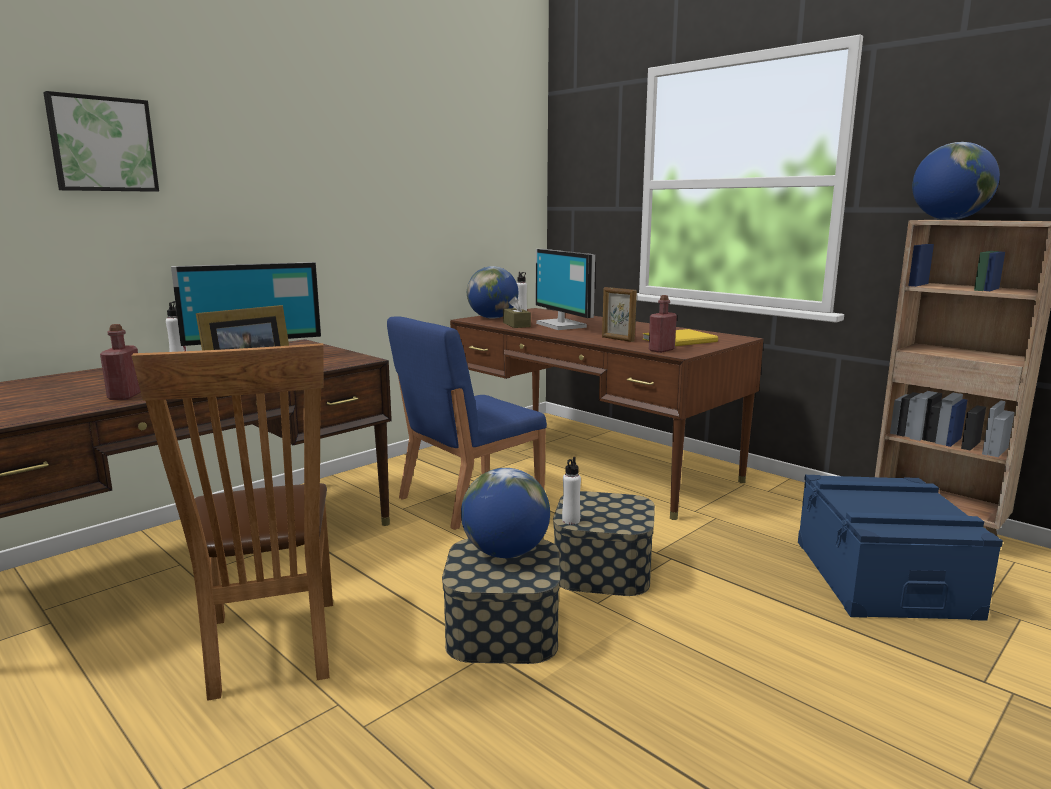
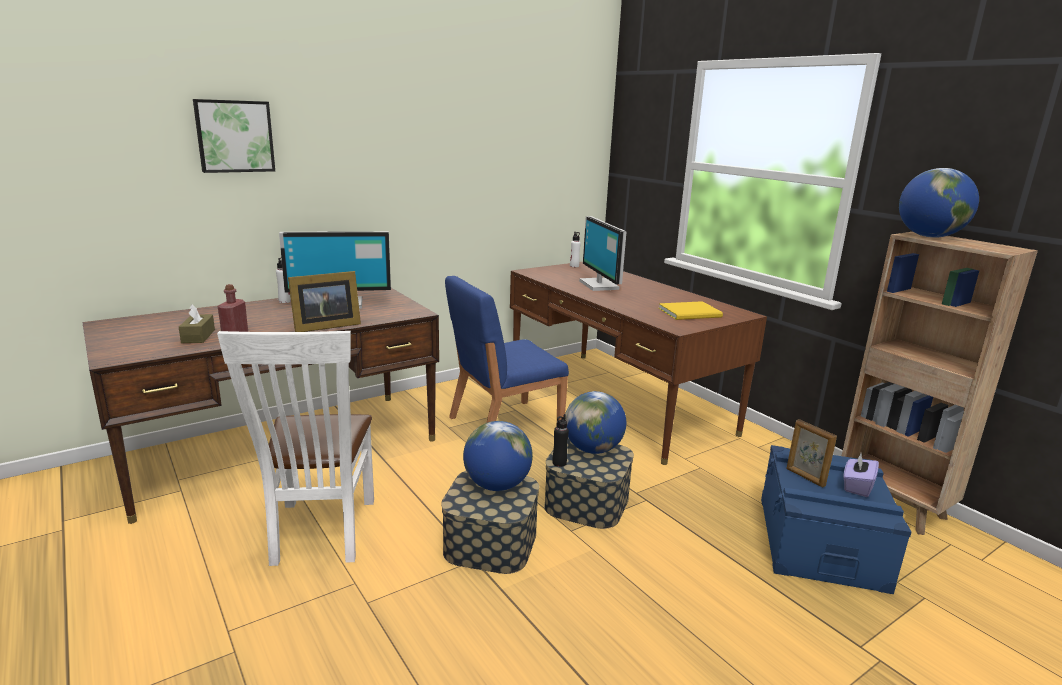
camera: 10 degrees right, 5 degrees up
brown chair [132,343,333,701] -> white chair [217,331,374,566]
globe [467,266,518,319] -> globe moved to [565,391,626,454]
brown tissue box [503,296,531,328] -> brown tissue box moved to [179,304,215,343]
white bottle [562,457,581,524] -> black bottle [552,414,569,467]
picture frame [602,287,637,342] -> picture frame moved to [787,419,837,487]
red bottle [649,295,677,353] -> none
none -> purple tissue box [844,453,879,497]

